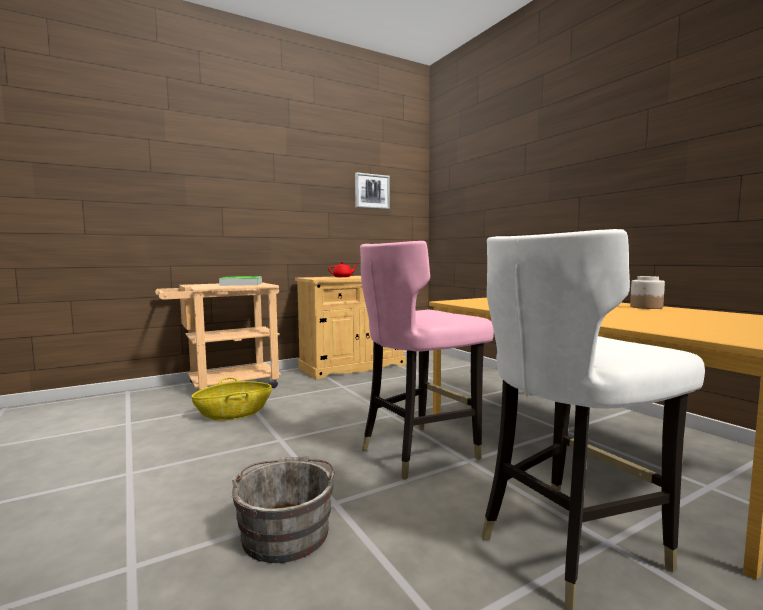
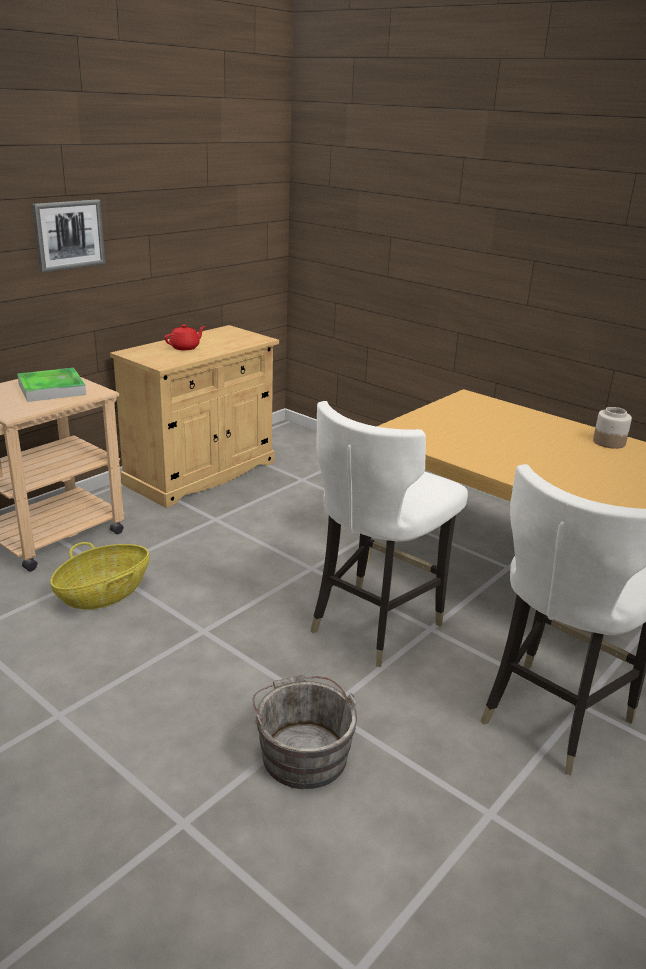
camera: 20 degrees left, 20 degrees up
picture [355,172,390,210] -> picture moved to [32,199,105,273]
pink chair [360,241,494,480] -> white chair [310,401,468,667]

